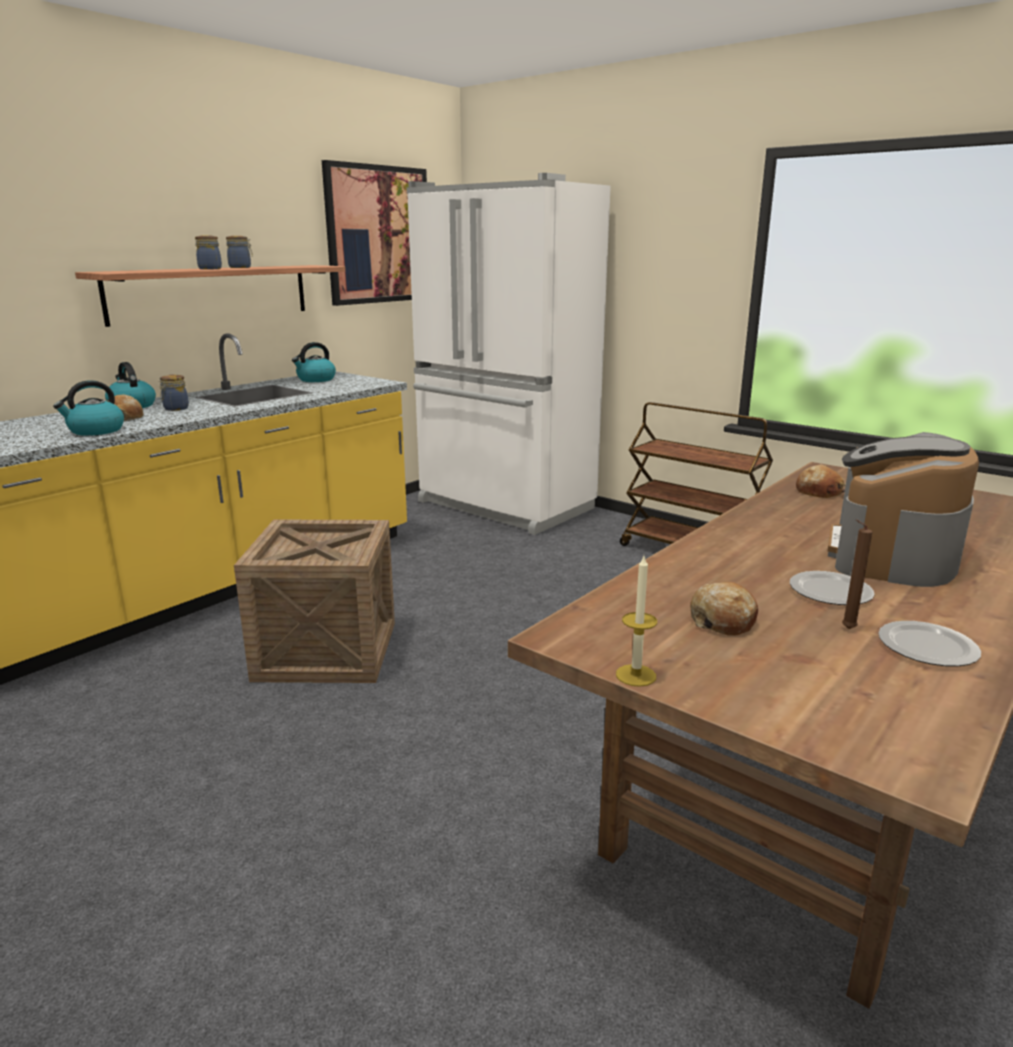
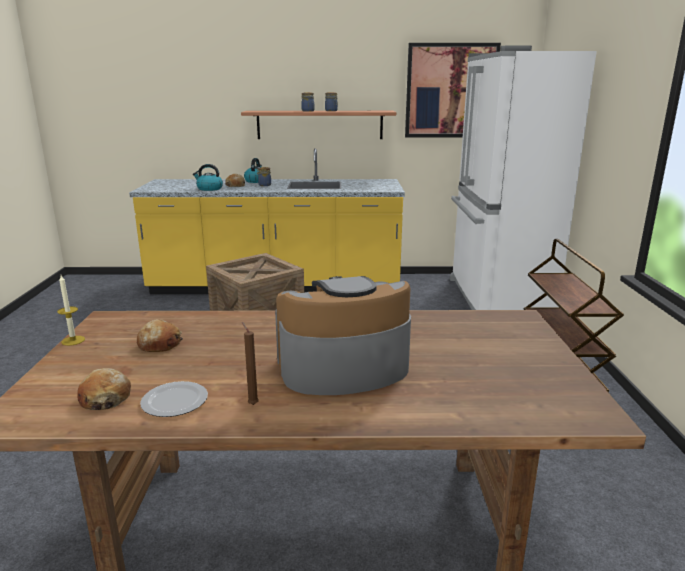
camera: 50 degrees right, 0 degrees up
kettle [292,342,336,382] -> none
plate [790,571,875,605] -> none
bread [796,465,846,498] -> bread moved to [77,368,131,410]
brown candle [842,519,872,629] -> brown candle moved to [242,322,259,405]

